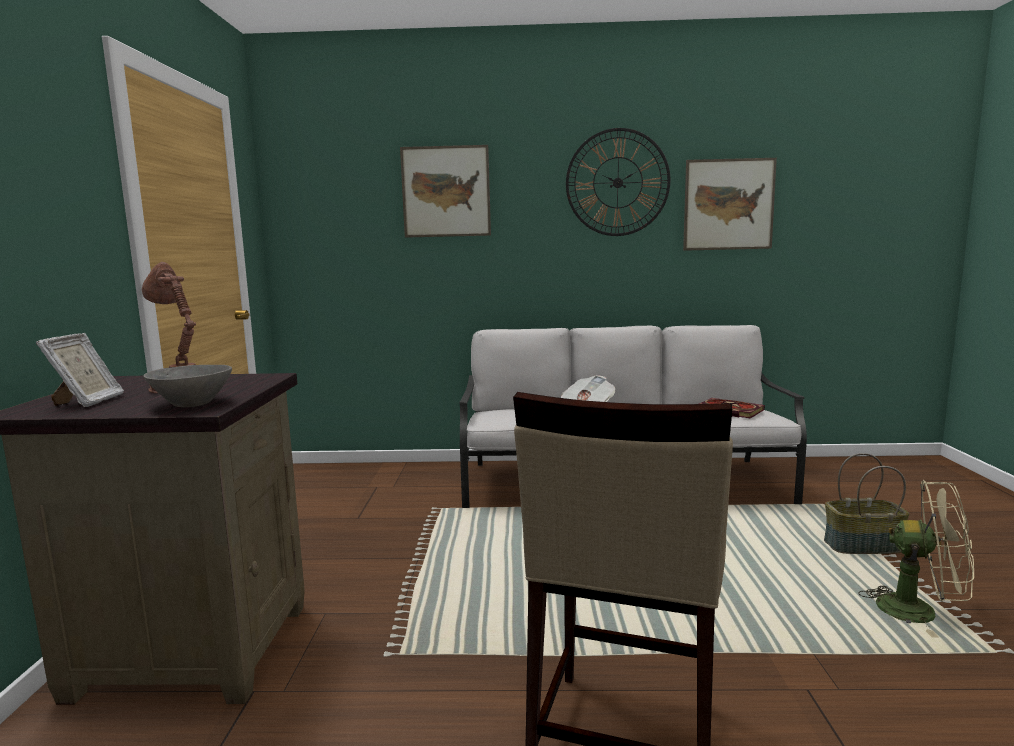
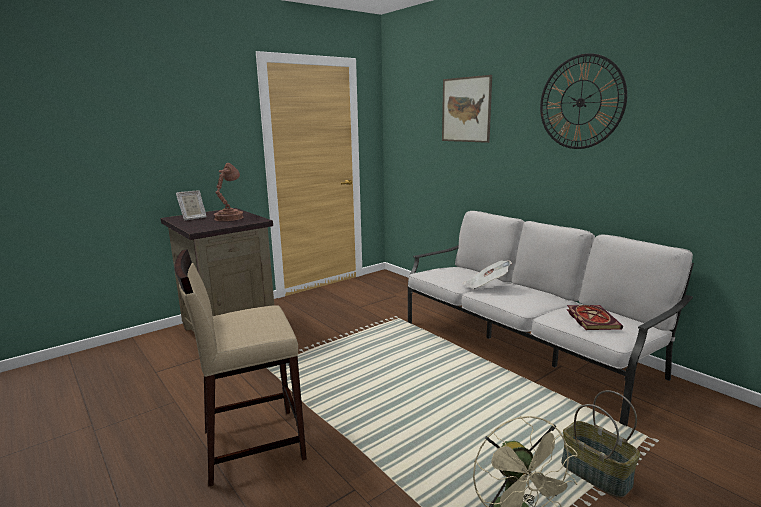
camera: 50 degrees right, 5 degrees up
grey bowl [144,365,232,407] -> none
picture [683,158,777,251] -> none

